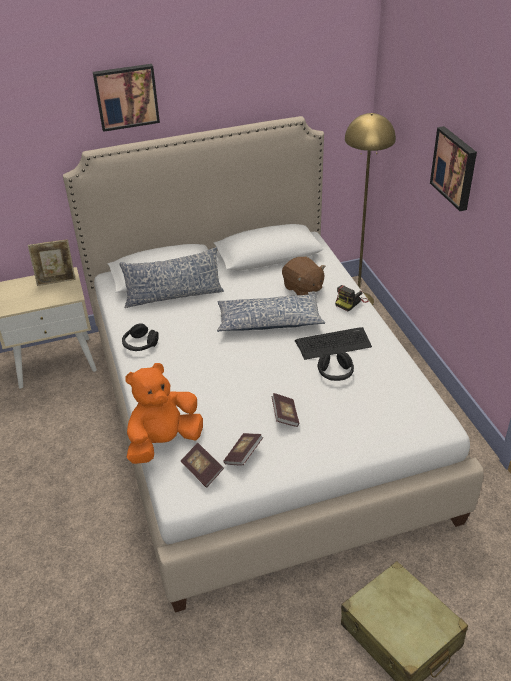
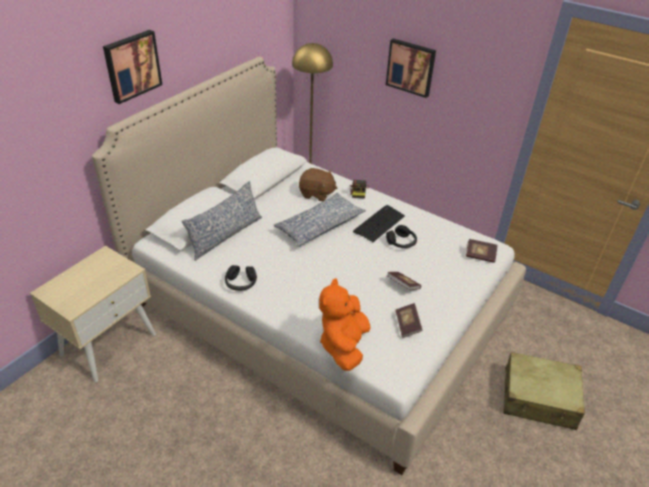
camera: 40 degrees left, 0 degrees up
picture frame [28,239,76,286] -> none
book [181,443,224,488] -> book moved to [466,239,498,263]

